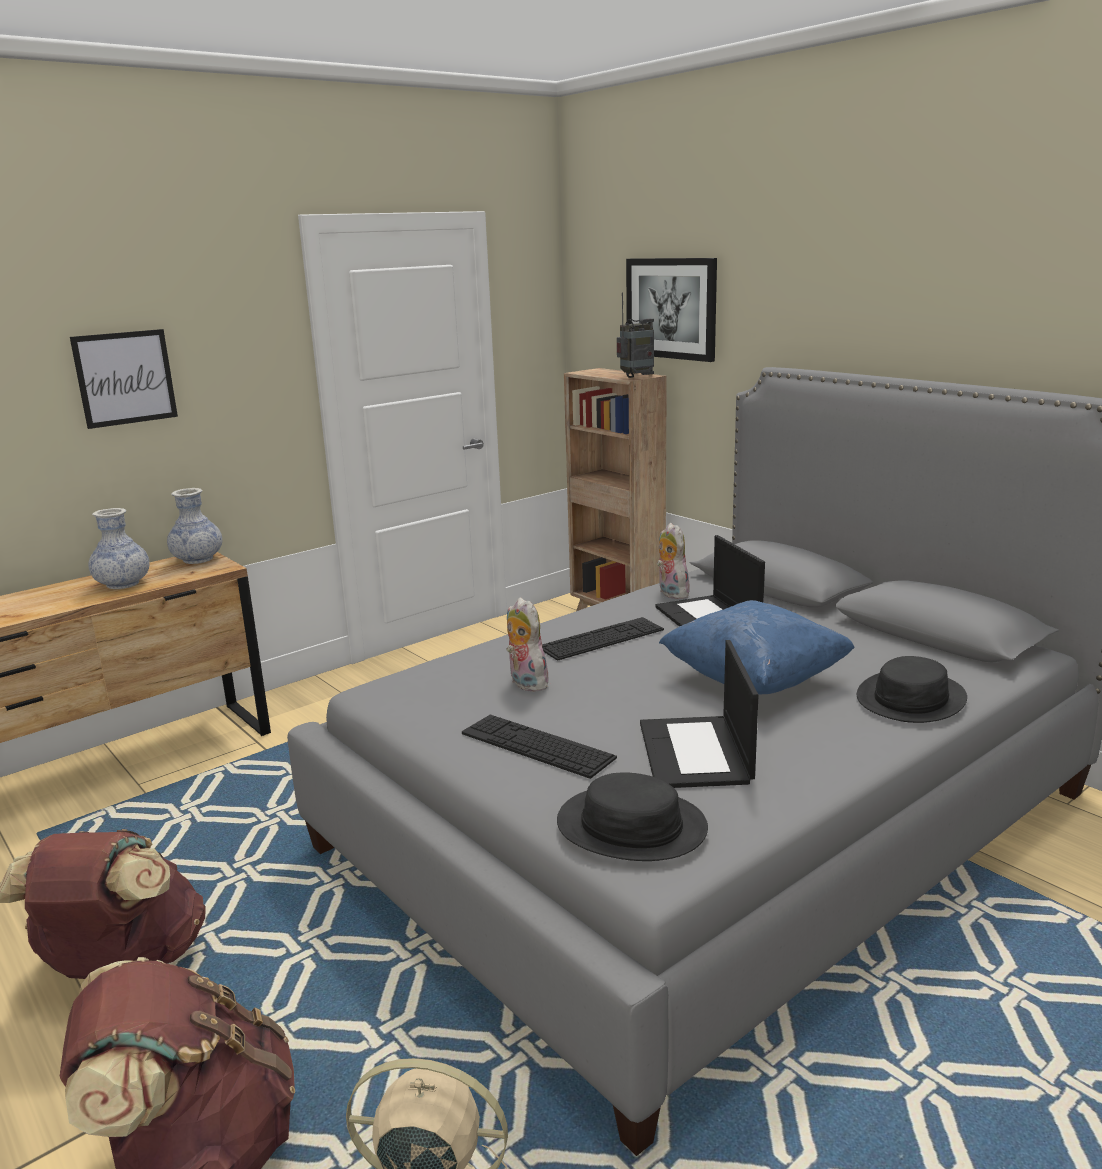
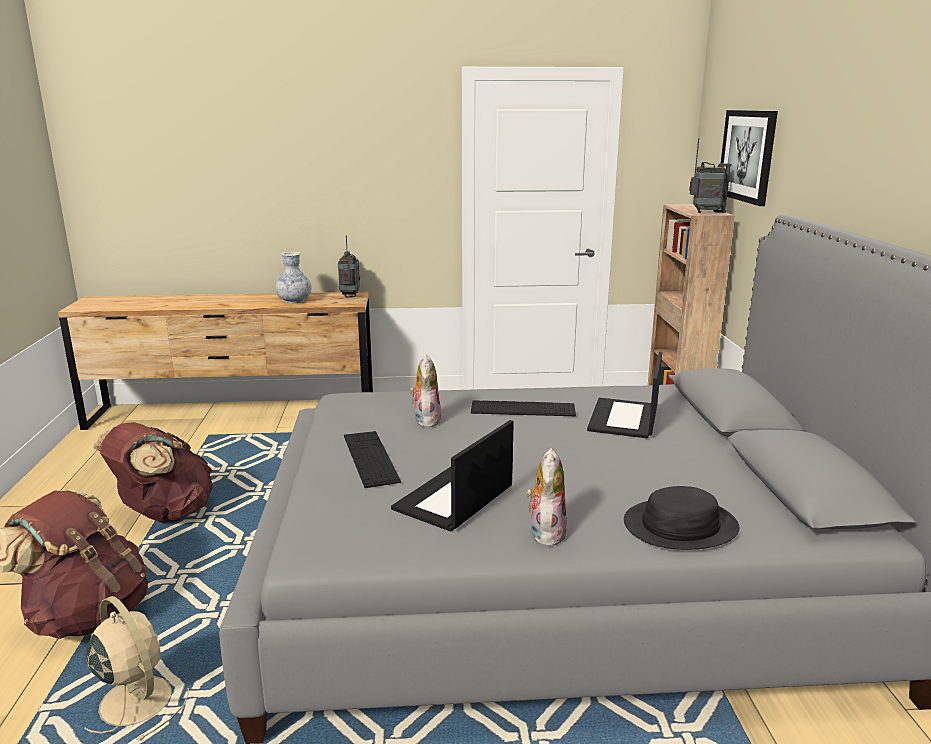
camera: 35 degrees right, 0 degrees up
picture [70,329,178,429] -> none
vase [167,488,222,564] -> radio [338,236,360,298]
black hat [557,772,708,861] -> none
plush toy [657,523,690,599] -> plush toy moved to [526,448,567,548]
blue pillow [659,600,855,694] -> none

